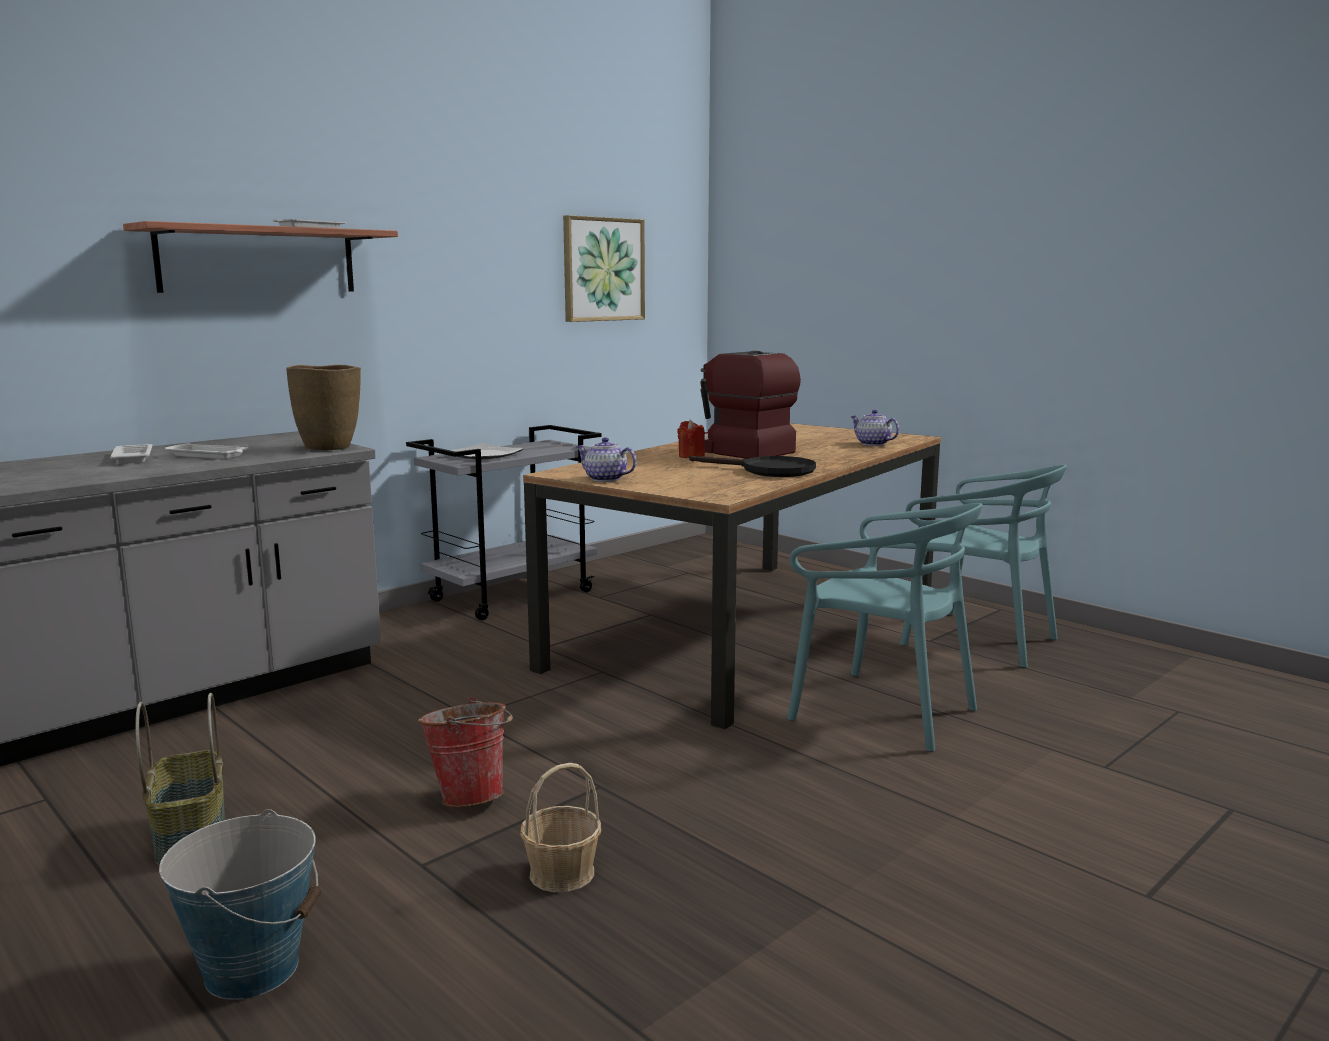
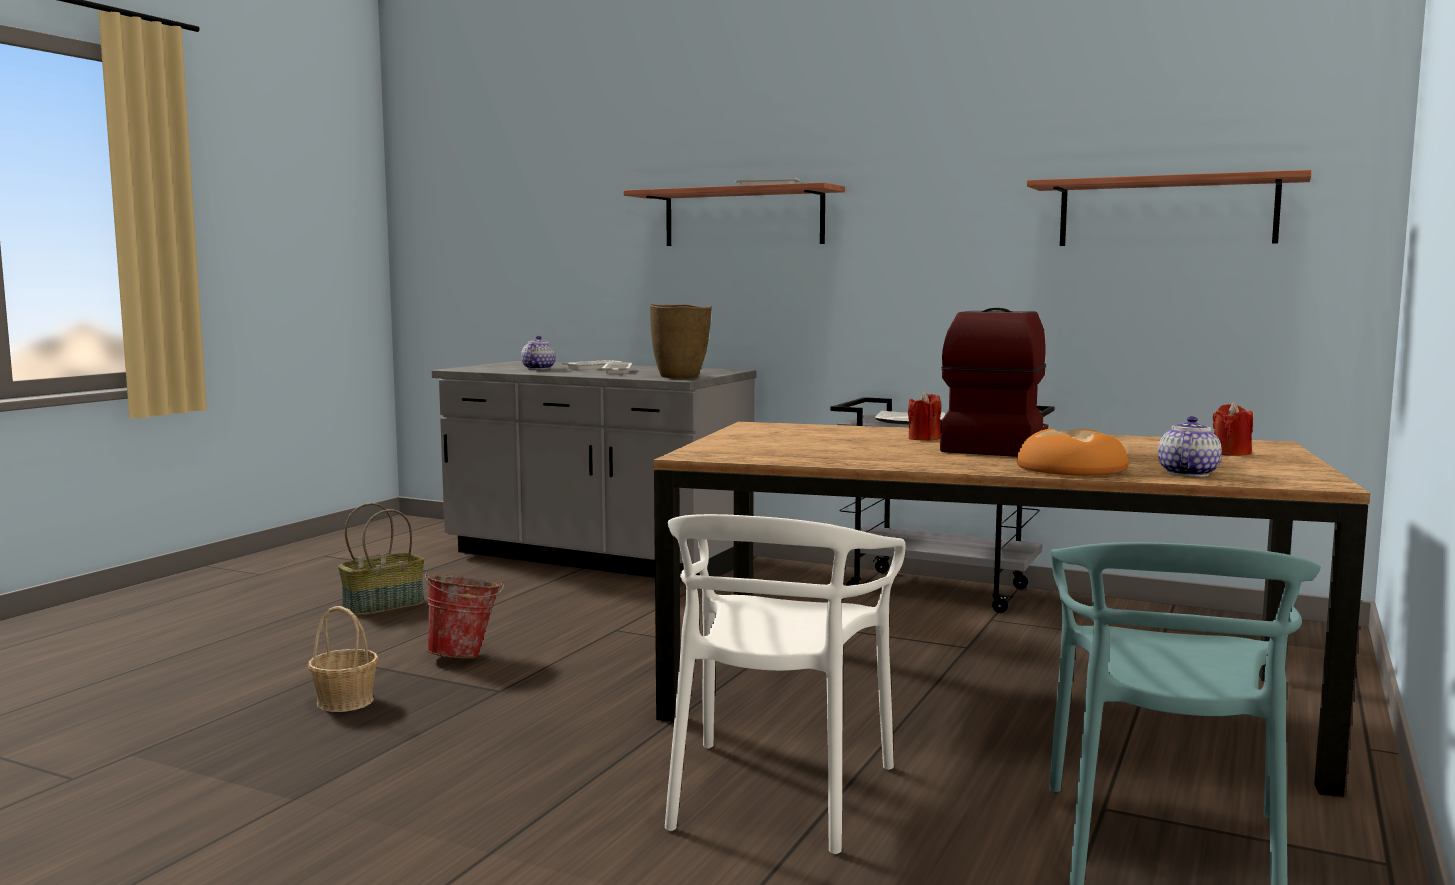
camera: 70 degrees right, 5 degrees down
bucket [159,809,321,1000] -> none
picture [563,215,645,322] -> shelf [1027,170,1312,246]
teapot [576,438,637,482] -> teapot moved to [521,336,556,370]
black frying pan [689,455,816,477] -> none
turquoise chair [787,503,983,752] -> white chair [665,514,905,854]
none -> bread [1016,429,1128,476]
none -> red candle [1213,402,1253,456]

